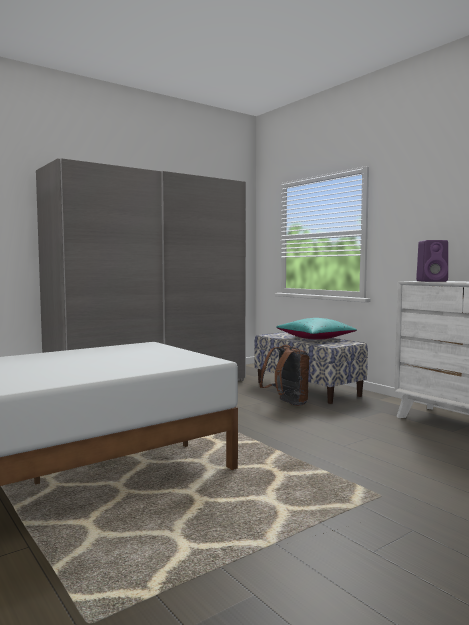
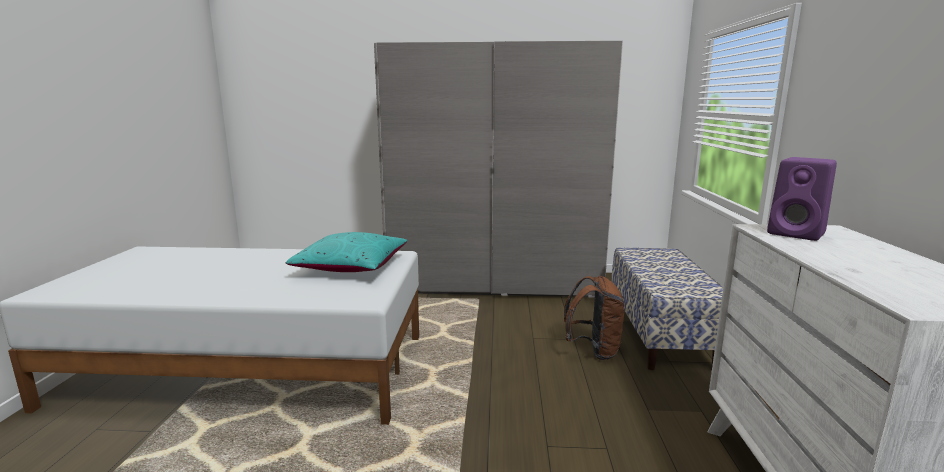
camera: 40 degrees right, 10 degrees up
turquoise pillow [276,318,357,340] -> turquoise pillow moved to [286,232,407,272]

